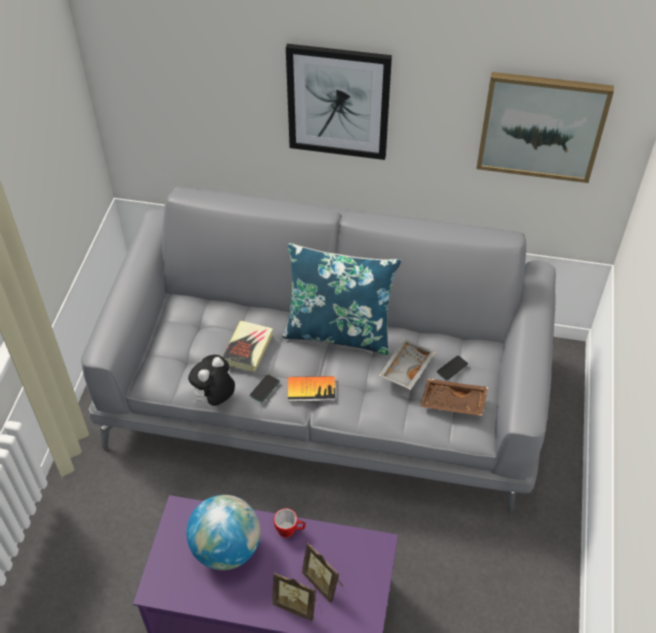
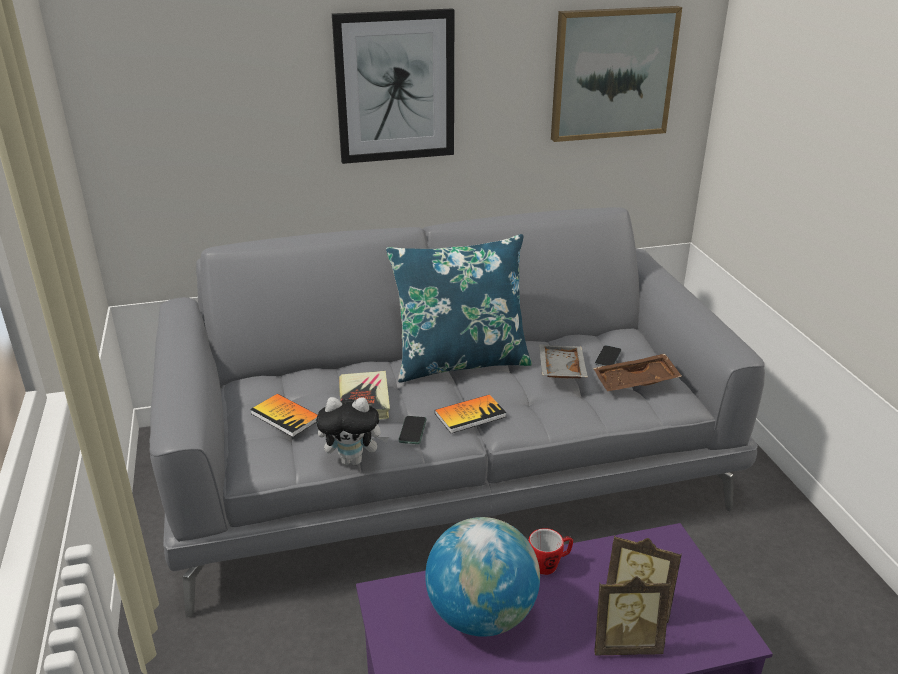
camera: 25 degrees left, 20 degrees down
plush toy [188,355,235,406] -> plush toy turned 105 degrees counterclockwise [316,397,389,465]
none -> book [250,394,317,437]

